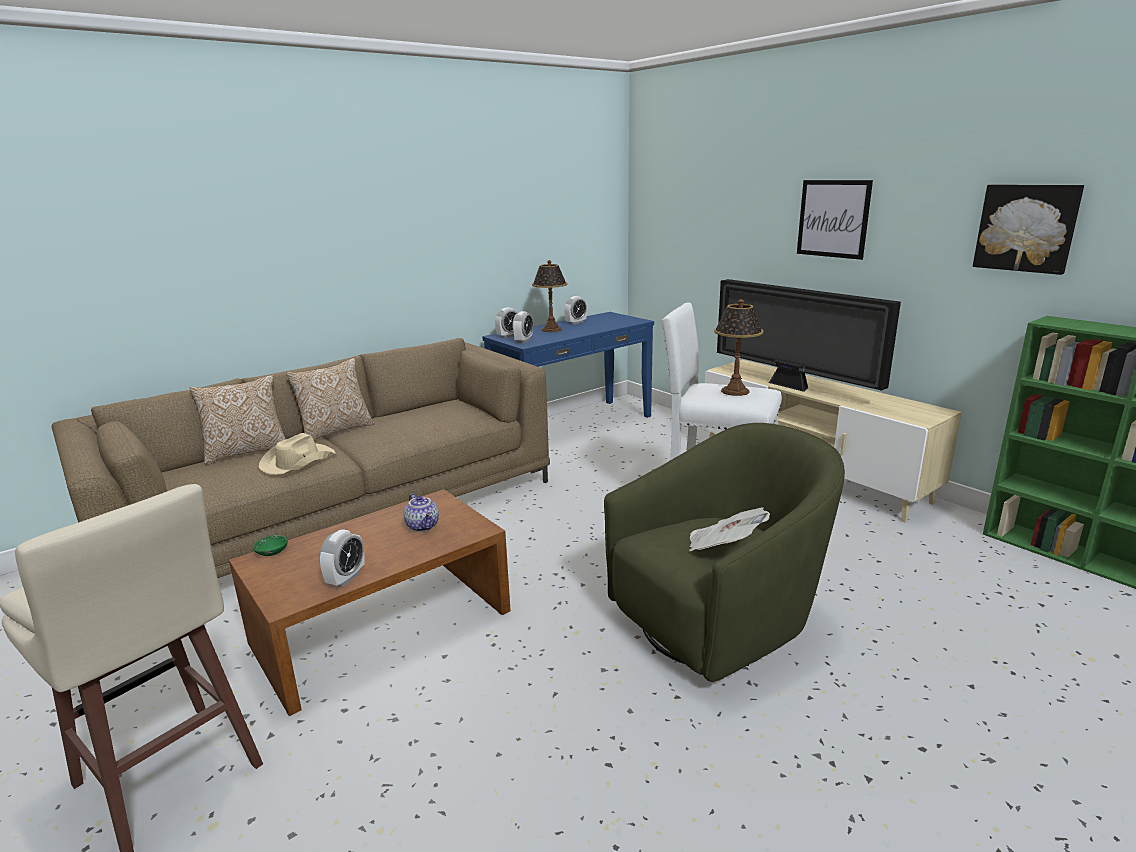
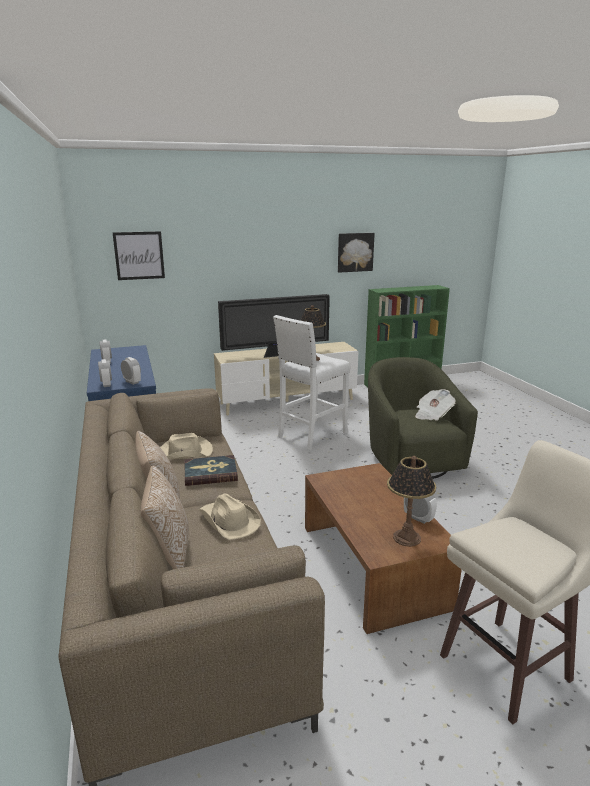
camera: 70 degrees left, 0 degrees up
green bowl [253,535,288,556] -> none
teapot [404,494,439,532] -> none
table lamp [532,260,567,332] -> table lamp moved to [387,456,436,547]
picture [797,180,873,260] -> picture moved to [112,231,165,280]
none -> beige hat [160,433,213,459]
none -> book [185,455,238,486]

